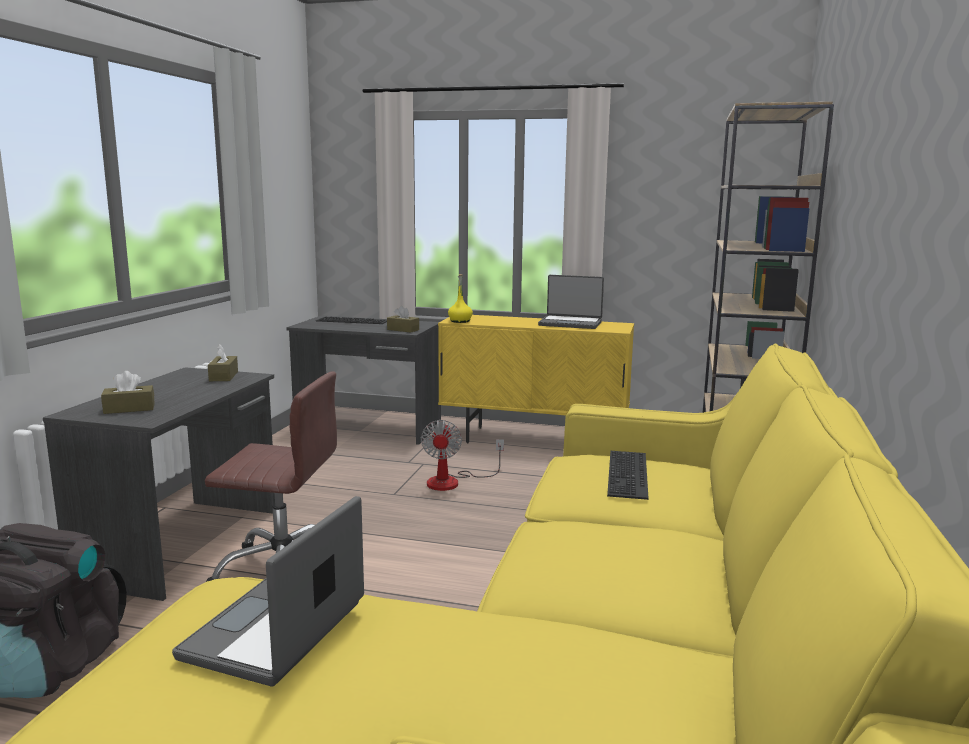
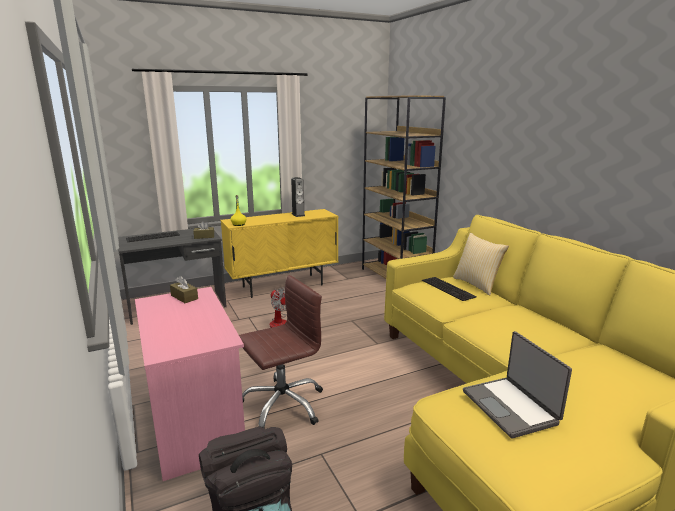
camera: 40 degrees left, 5 degrees up
grey desk [43,367,275,601] -> pink desk [135,287,245,481]
brown tissue box [101,371,155,414] -> none
laptop [538,275,604,329] -> speaker [291,177,305,217]
none -> pillow [453,233,509,296]

